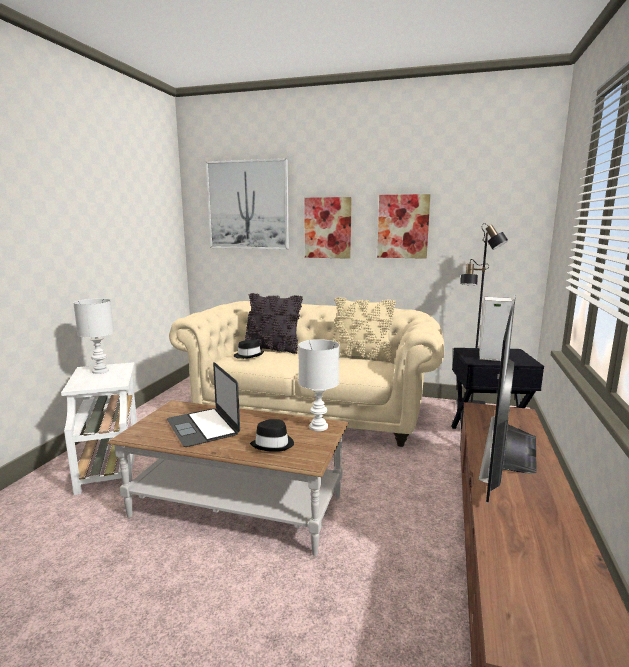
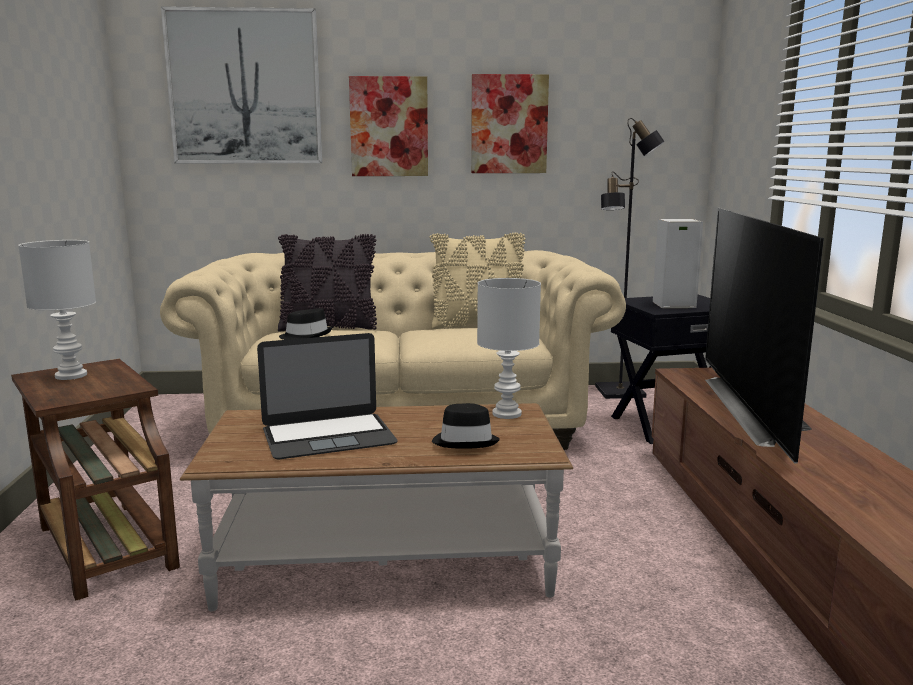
camera: 20 degrees left, 0 degrees up
white side table [61,362,137,495] -> brown side table [11,359,180,600]
laptop [167,362,240,447] -> laptop turned 60 degrees counterclockwise [257,333,398,459]

